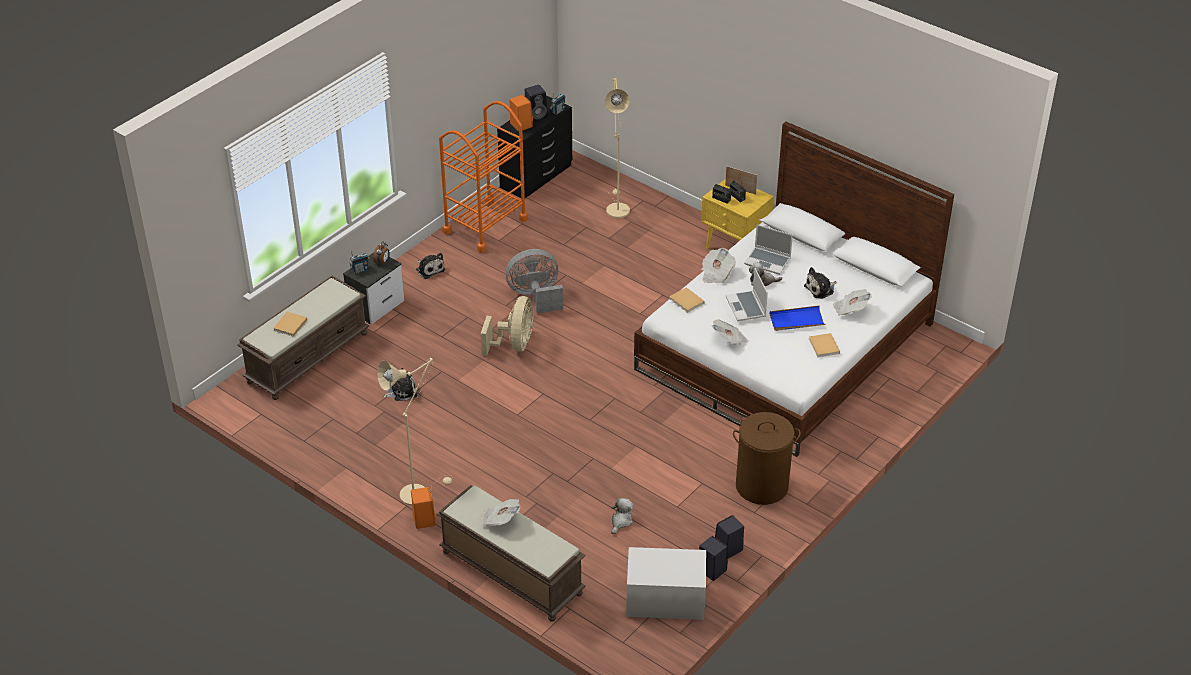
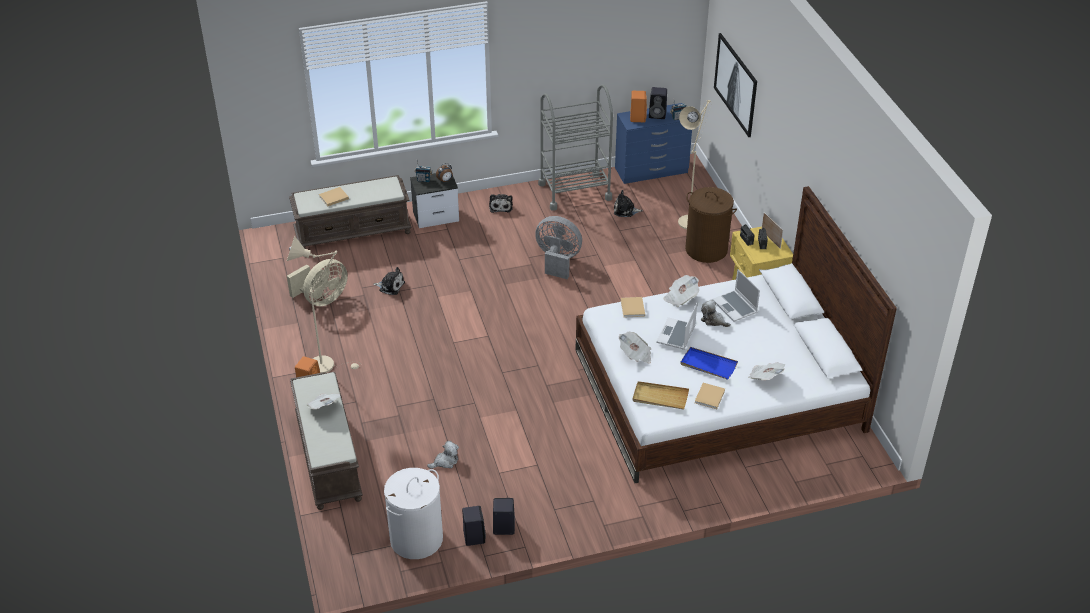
camera: 35 degrees right, 0 degrees up
orange cart [439,101,528,253] -> grey cart [538,84,613,211]
beige fan [481,296,534,356] -> beige fan moved to [287,259,348,306]
black dresser [497,95,572,198] -> blue dresser [615,103,692,184]
white storage box [626,547,706,620] -> white laundry basket [384,468,443,559]
brown laundry basket [733,412,801,505] -> brown laundry basket moved to [685,187,737,263]
plush toy [804,267,837,299] -> plush toy moved to [614,190,643,217]
none -> beige tray [632,381,689,410]
none -> picture [714,33,757,137]

